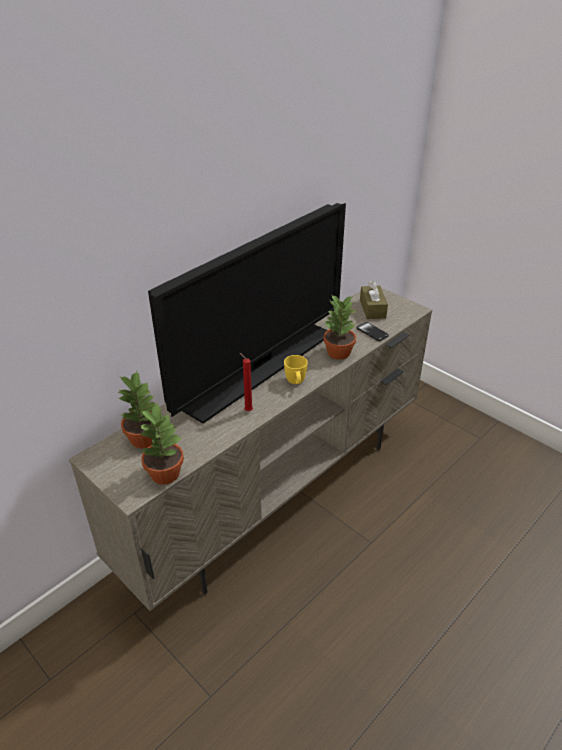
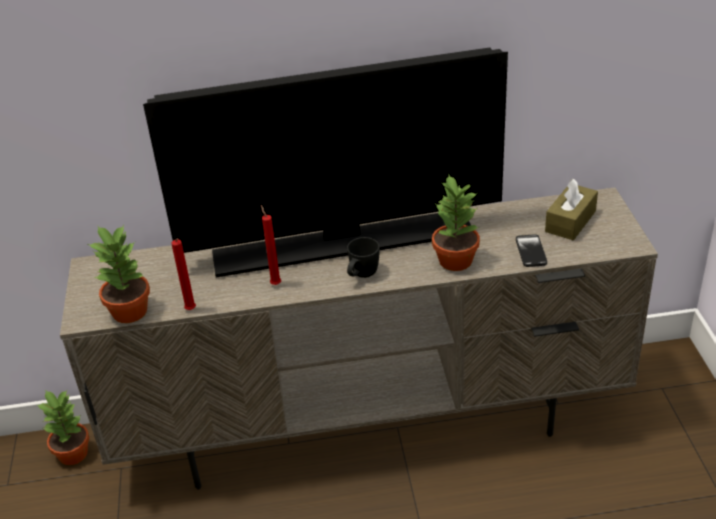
camera: 40 degrees right, 0 degrees up
potted plant [117,371,160,448] -> potted plant moved to [37,390,89,465]
yellow mug [284,355,308,384] -> black mug [347,237,380,278]
none -> red candle [171,238,196,310]

